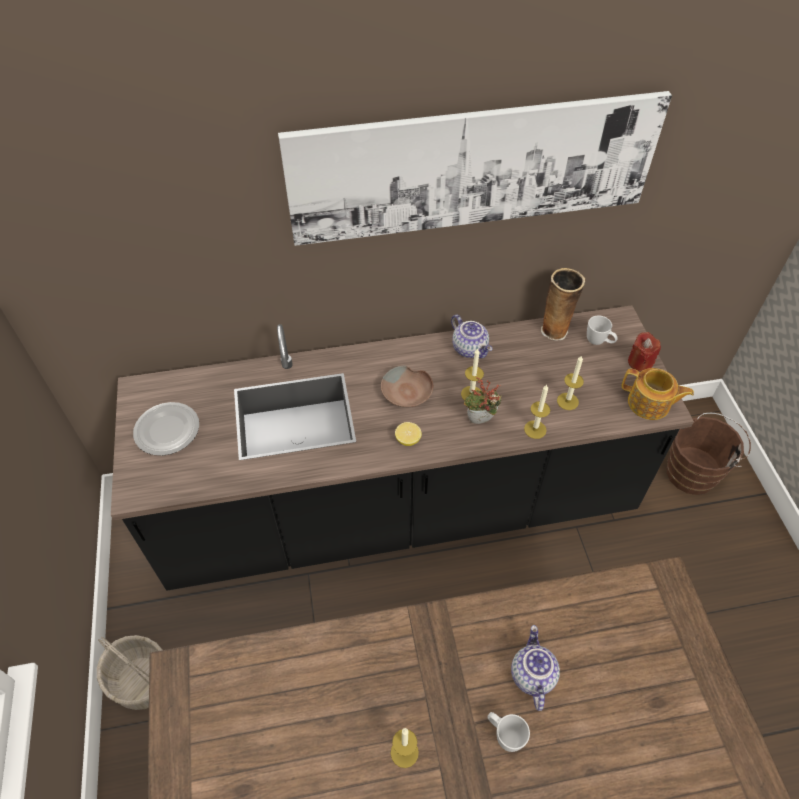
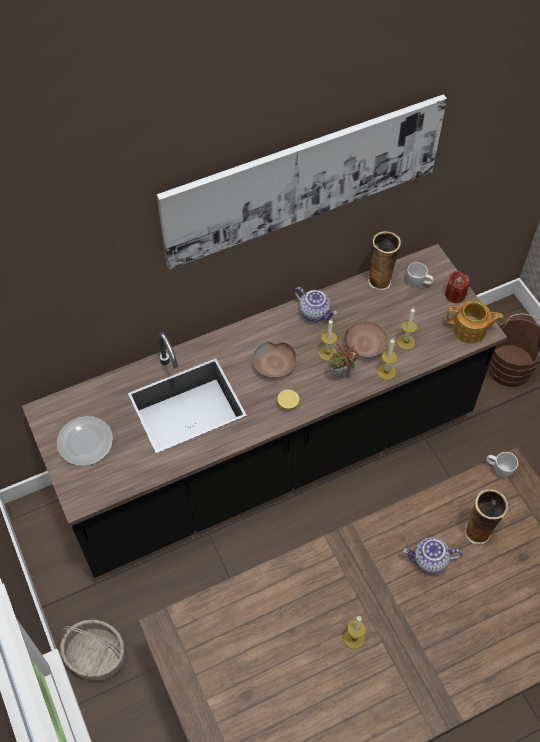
camera: 15 degrees left, 5 degrees up
white mug [487,712,530,752] -> white mug moved to [486,452,518,478]
teapot [511,625,560,711] -> teapot turned 75 degrees counterclockwise [403,537,463,574]
none -> brown bowl [344,321,388,358]
none -> vase [465,489,508,544]

